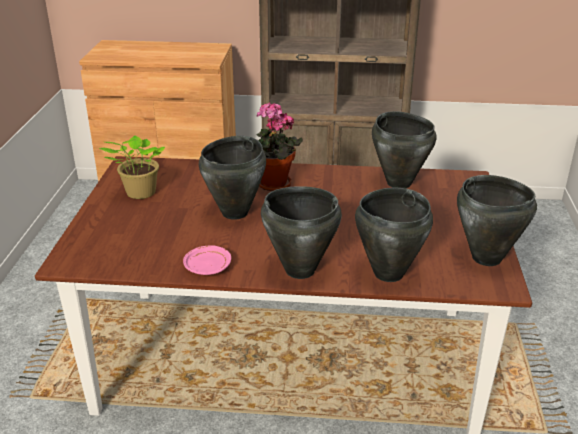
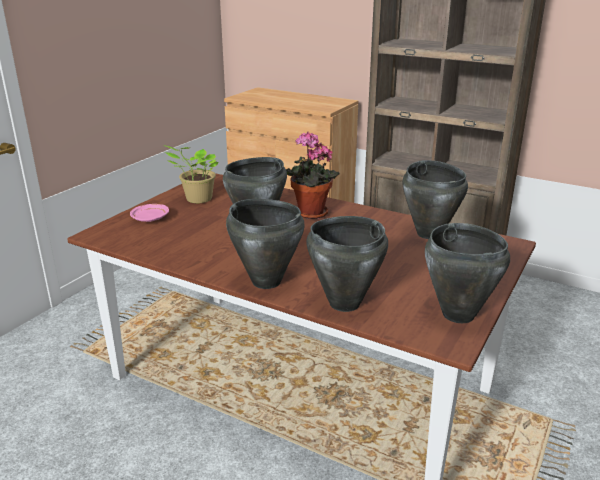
camera: 25 degrees right, 5 degrees down
pink plate [183,245,231,275] -> pink plate moved to [130,204,169,222]

